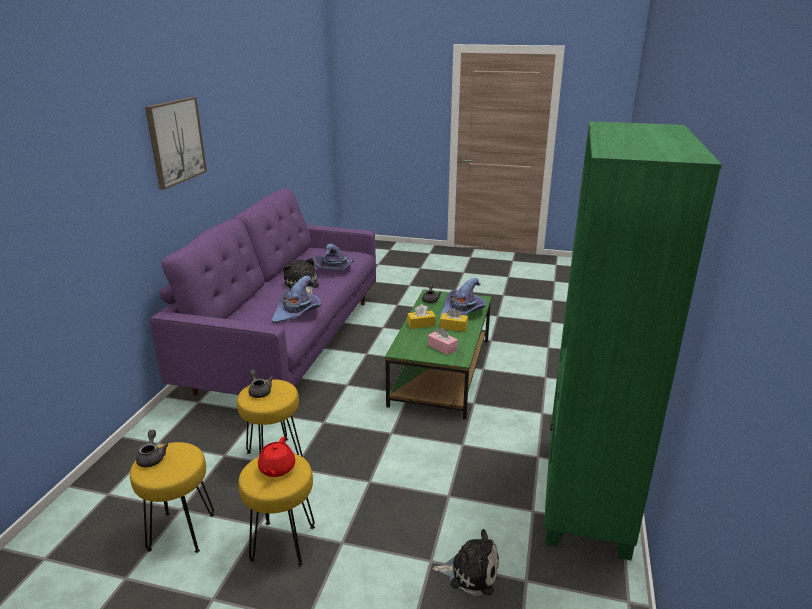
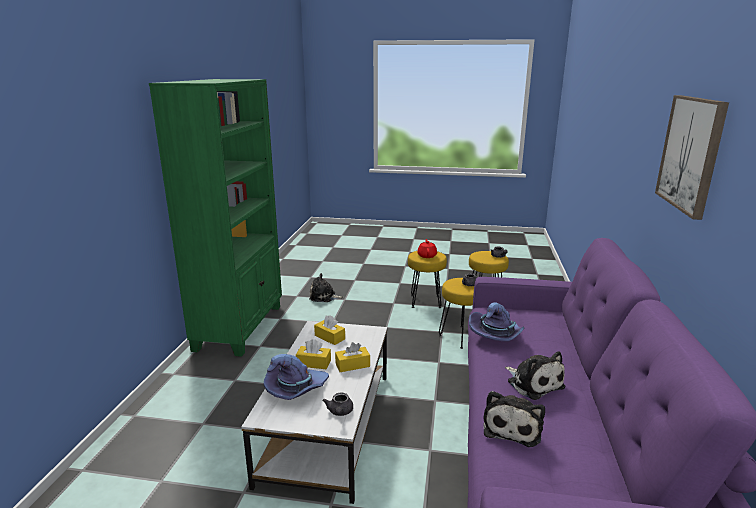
camera: 175 degrees right, 5 degrees down
purple hat [314,244,354,270] -> plush toy [483,391,545,447]
green coffee table [385,290,491,419] -> white coffee table [241,321,387,504]
pink tissue box [428,327,458,355] -> yellow tissue box [314,315,345,345]

